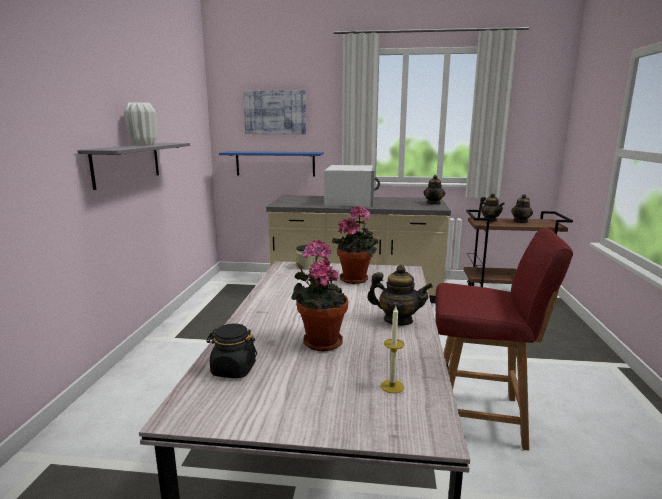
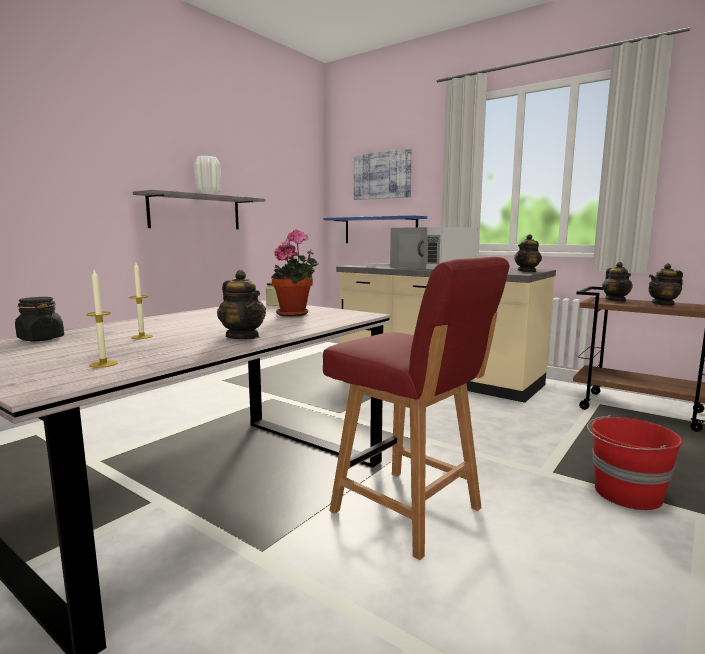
camera: 30 degrees right, 5 degrees down
potted plant [291,240,349,351] -> candle [129,263,153,339]
white microwave [324,165,380,207] -> white microwave turned 105 degrees clockwise [390,227,478,269]
none -> red bucket [587,415,683,510]

